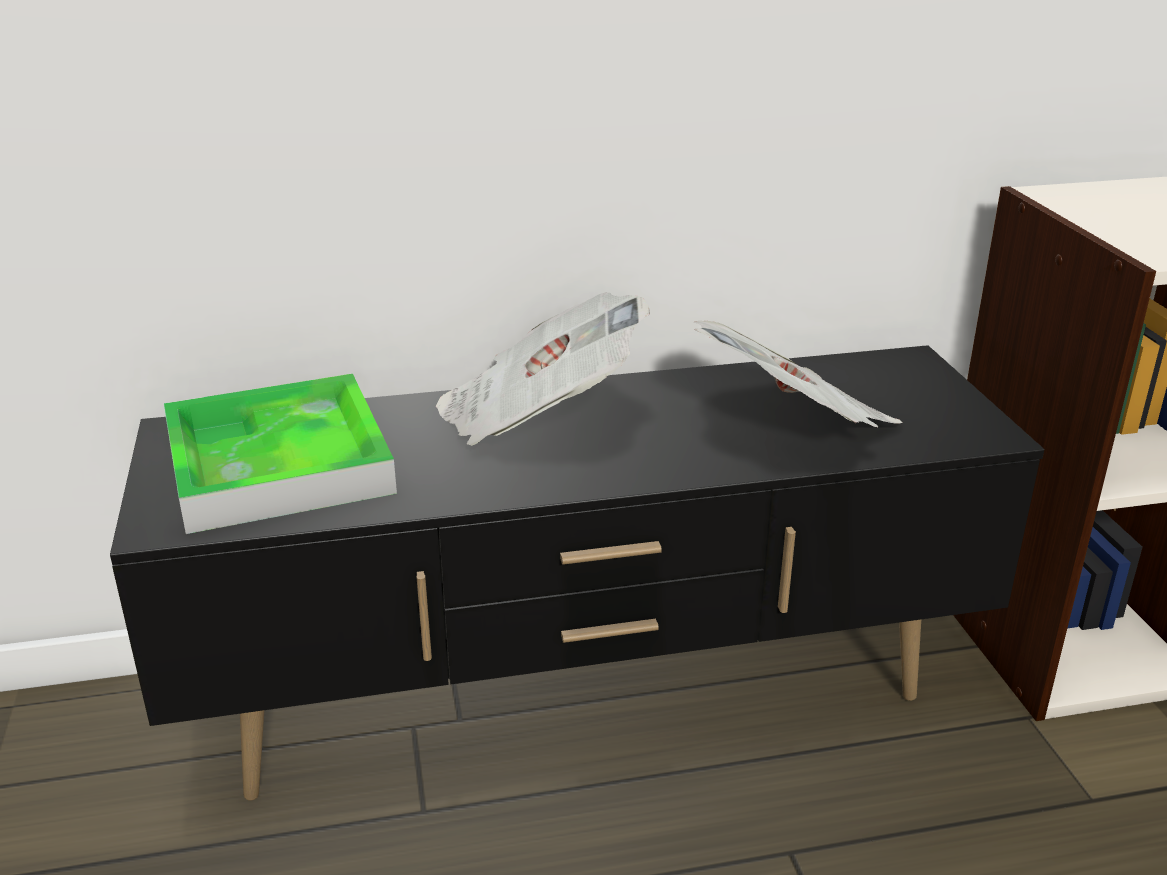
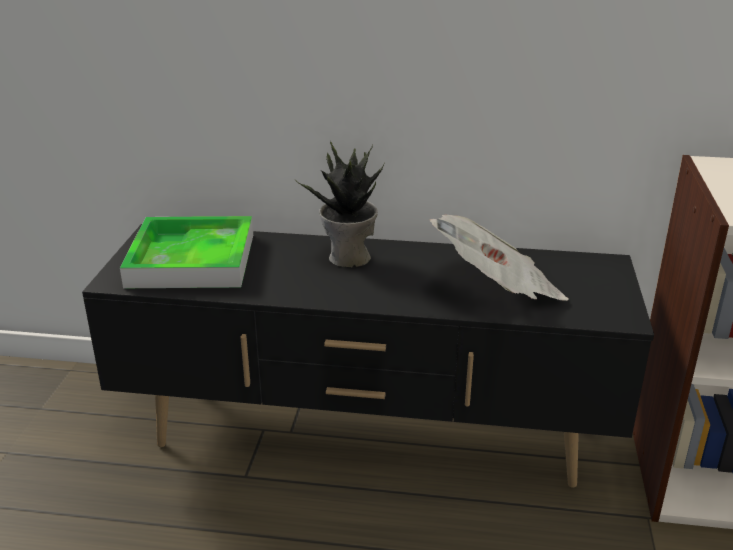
camera: 20 degrees right, 0 degrees up
newspaper [436,292,650,446] -> potted plant [295,141,384,268]

